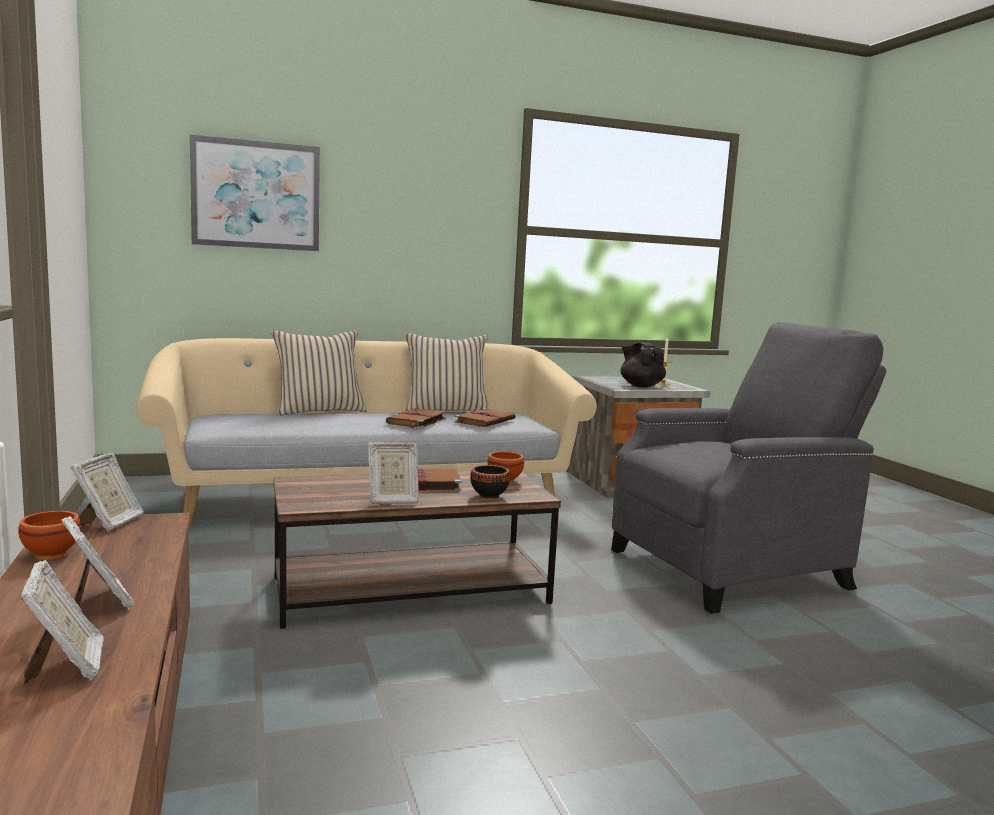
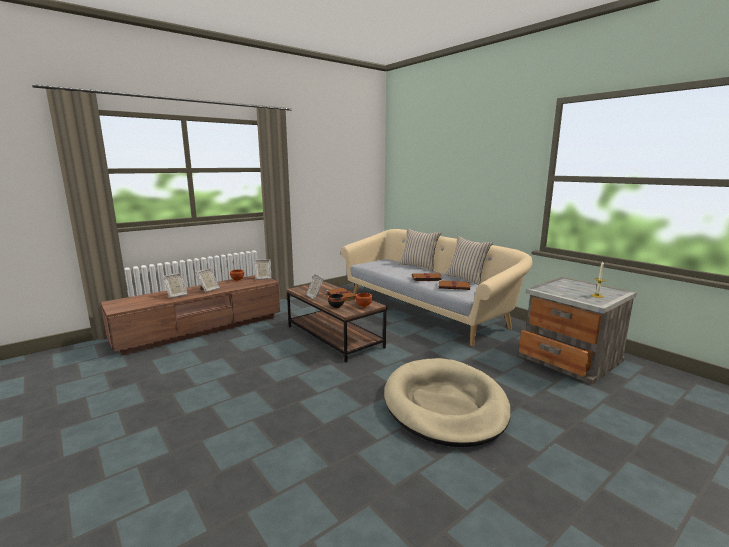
camera: 70 degrees right, 5 degrees up
picture [190,135,320,251] -> none
grey armchair [611,322,886,614] -> beige dog bed [384,358,511,447]
black teapot [620,342,666,387] -> none

